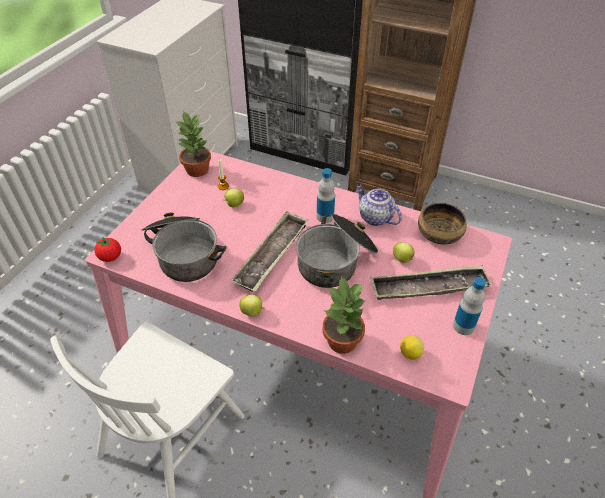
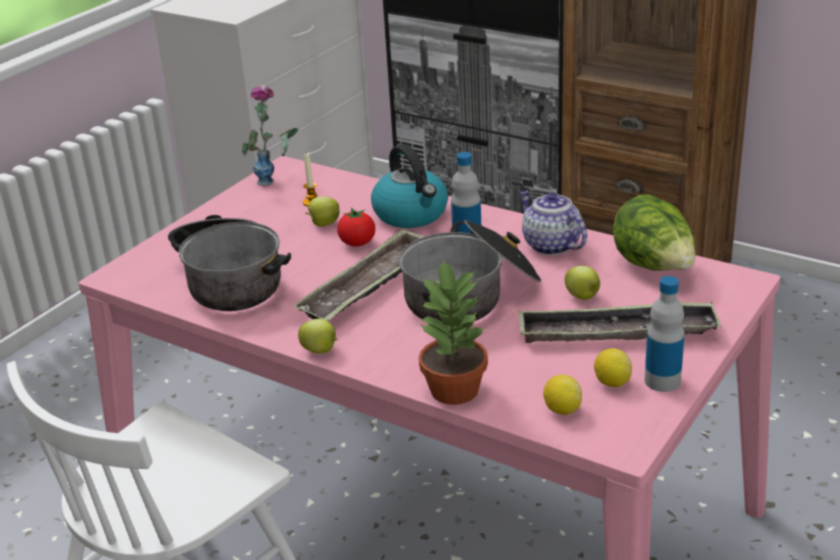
camera: 10 degrees right, 15 degrees down
tomato [95,237,121,262] -> tomato moved to [337,208,375,247]
potted plant [175,111,211,177] -> vase [242,85,298,186]
bowl [418,203,467,244] -> lettuce [613,194,695,271]
none -> kettle [371,144,448,228]
none -> lemon [594,348,632,387]

